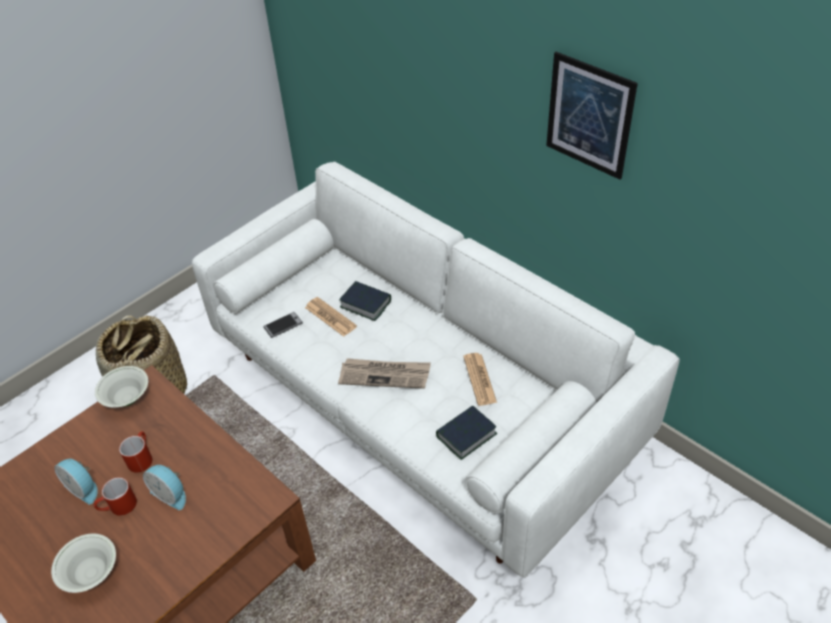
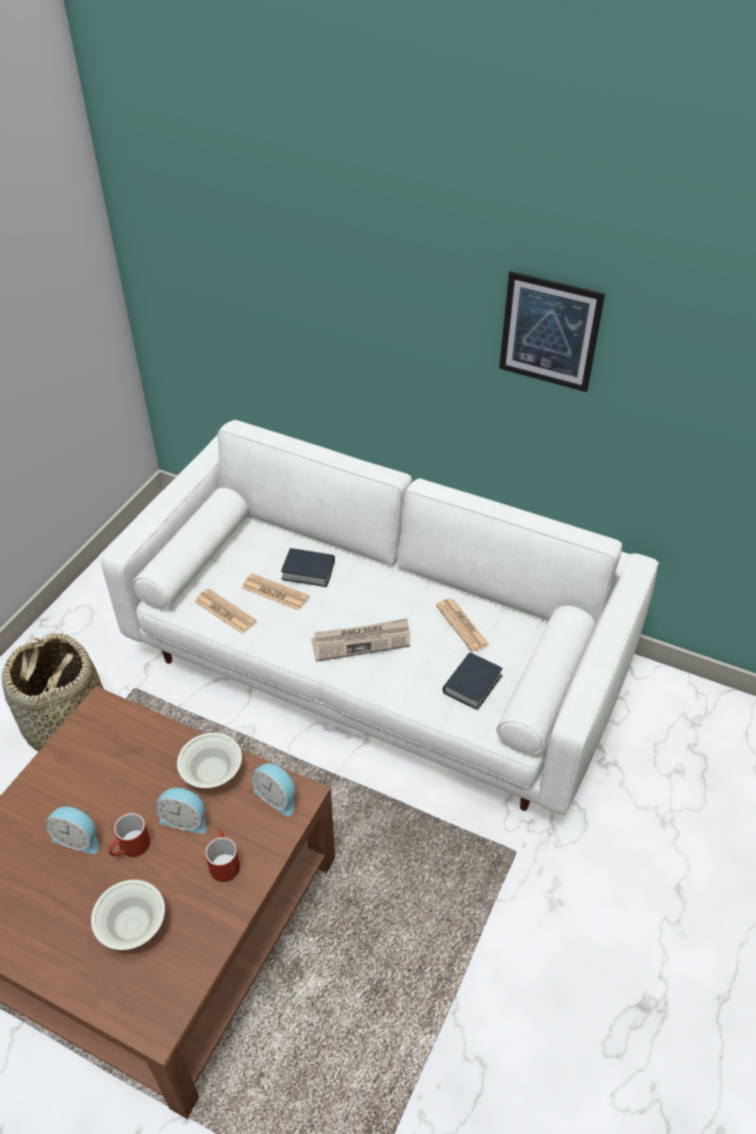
camera: 20 degrees left, 0 degrees up
white bowl [95,366,148,408] -> white bowl moved to [177,733,242,788]
red mug [119,431,152,473] -> red mug moved to [205,830,240,882]
phone [263,312,303,338] -> newspaper [195,588,257,634]
none -> alarm clock [251,763,296,816]

